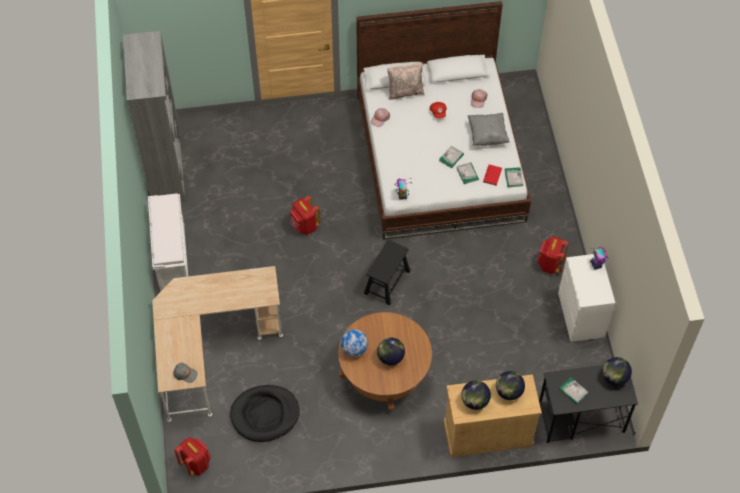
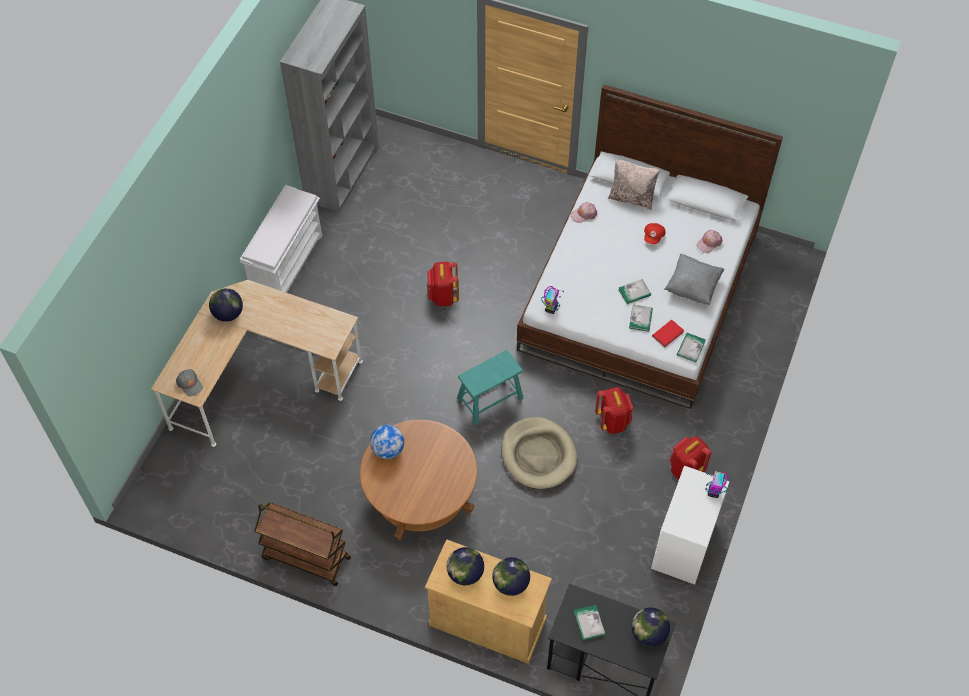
camera: 30 degrees right, 0 degrees up
red backpack [174,437,211,476] -> red backpack moved to [595,387,633,434]
black dog bed [230,385,300,442] -> none
black stool [364,240,410,305] -> turquoise stool [457,350,523,425]
globe [377,338,405,366] -> globe moved to [209,288,243,322]
none -> brown cart [254,502,351,586]
none -> beige dog bed [501,417,577,489]

